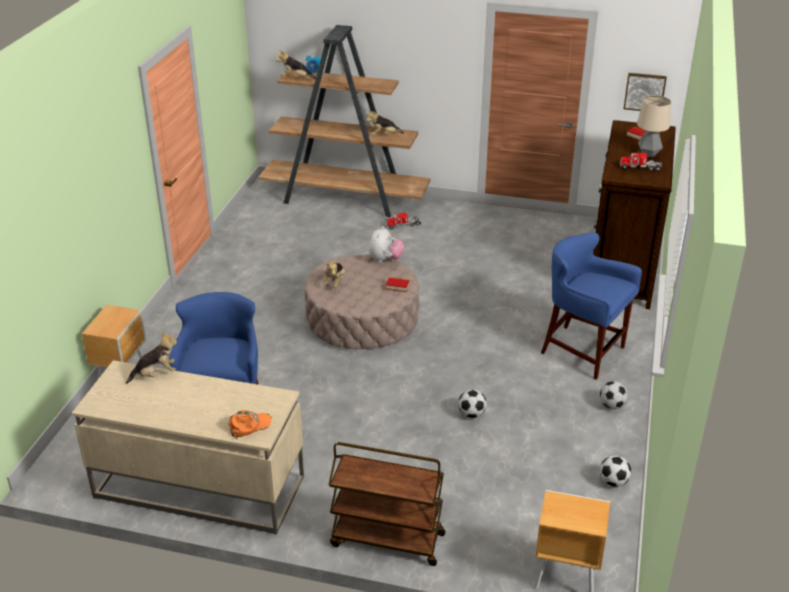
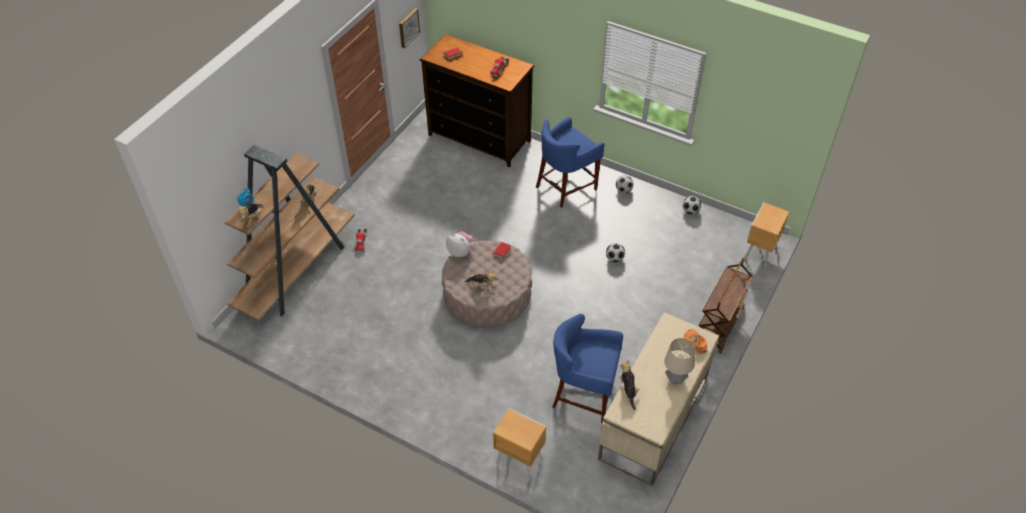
camera: 75 degrees left, 15 degrees up
table lamp [637,95,671,157] -> table lamp moved to [664,338,696,384]

